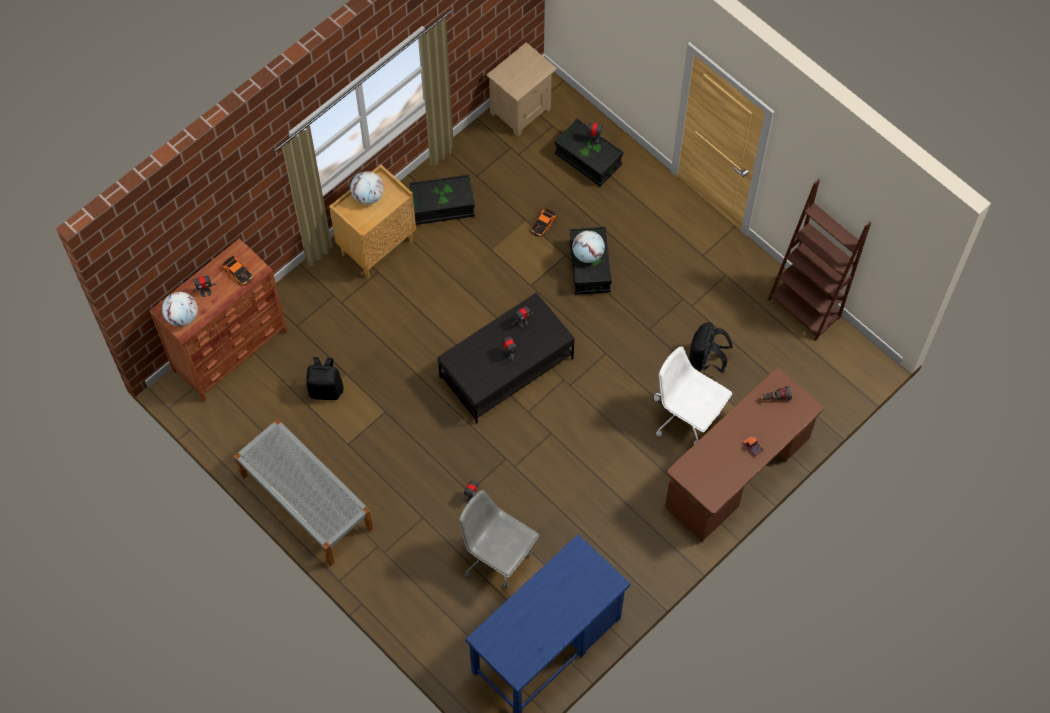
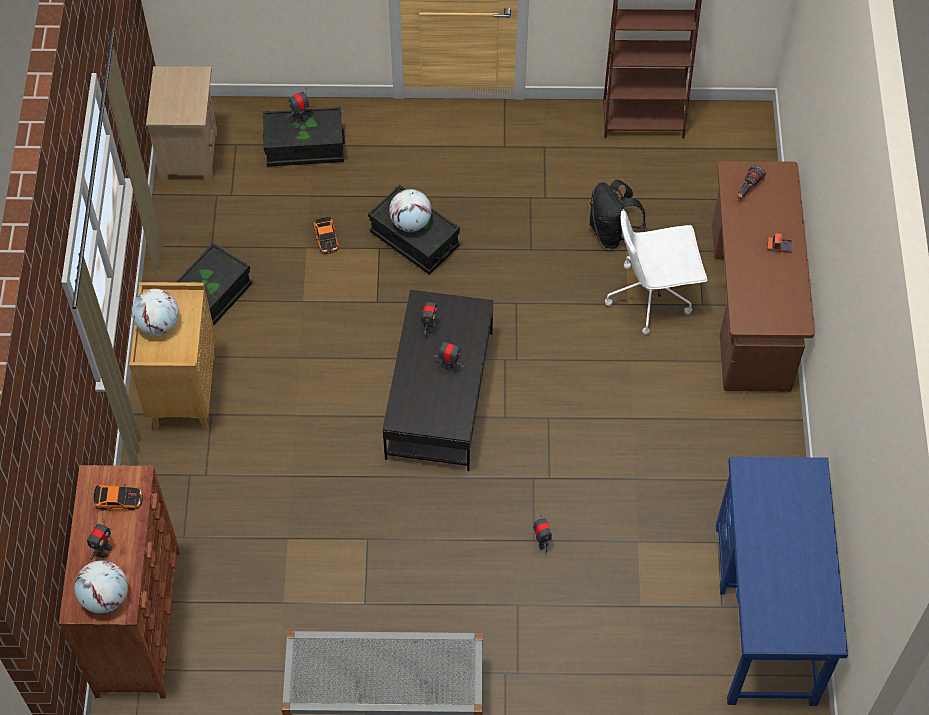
camera: 45 degrees left, 5 degrees down
black backpack [306,357,343,400] -> none
grey office chair [459,490,539,588] -> none

